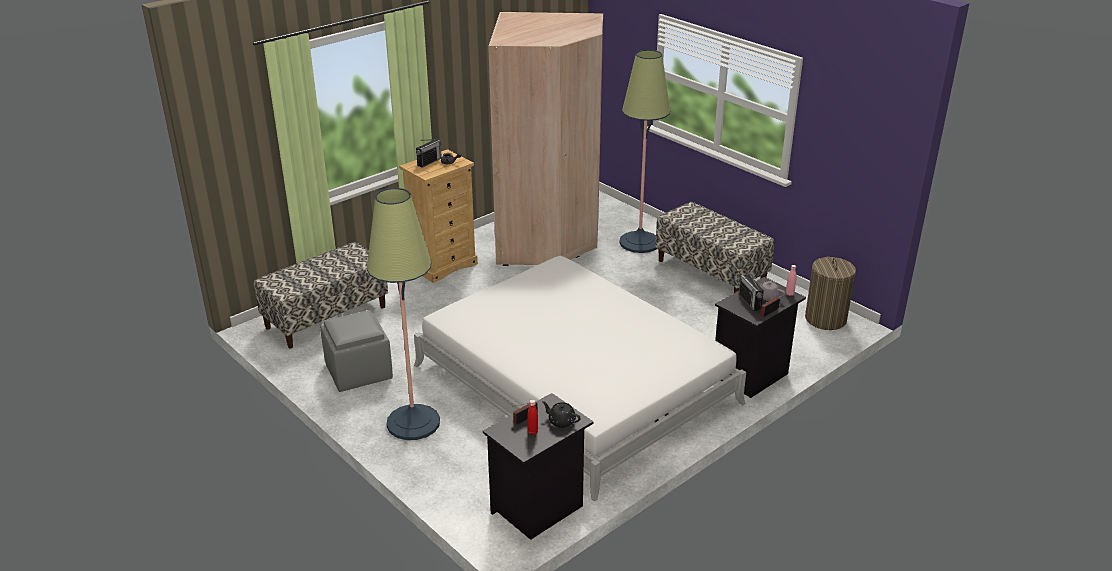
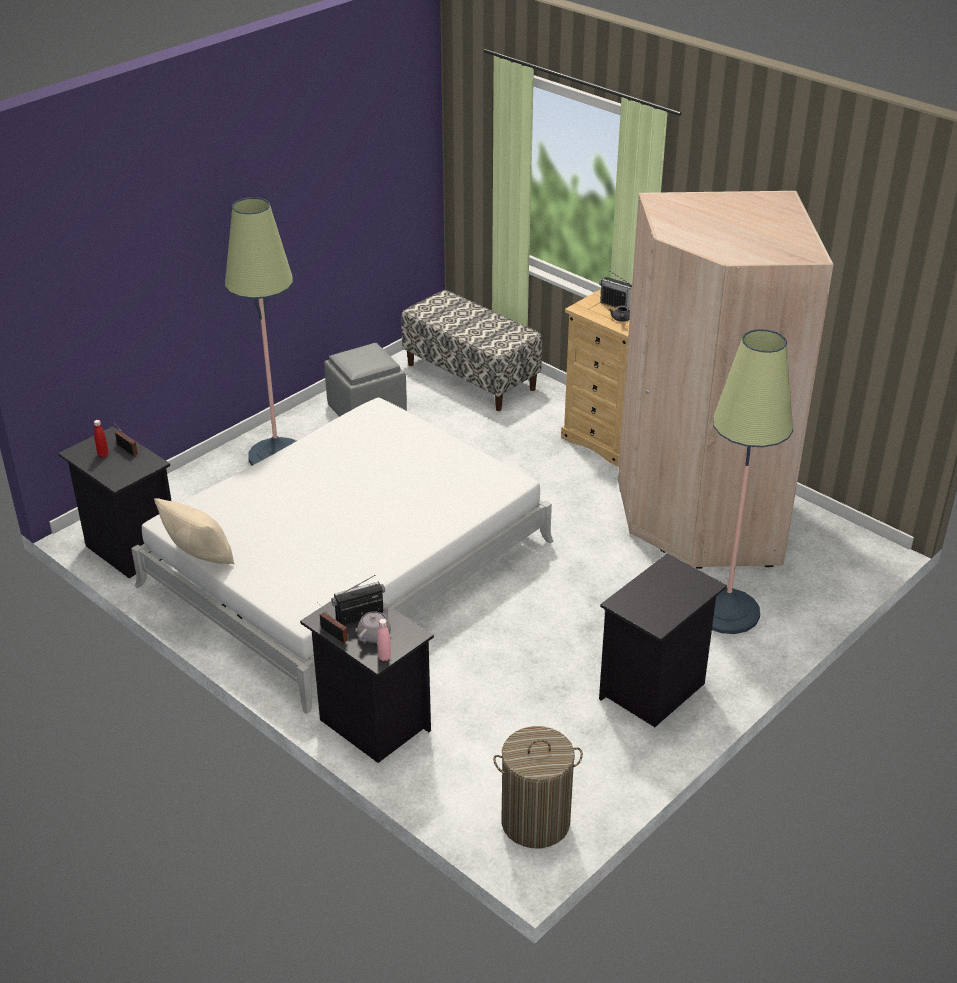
camera: 85 degrees right, 5 degrees up
black teapot [542,401,581,428] -> none
bench [655,202,774,293] -> black nightstand [599,553,727,727]
none -> beige pillow [154,498,234,564]

